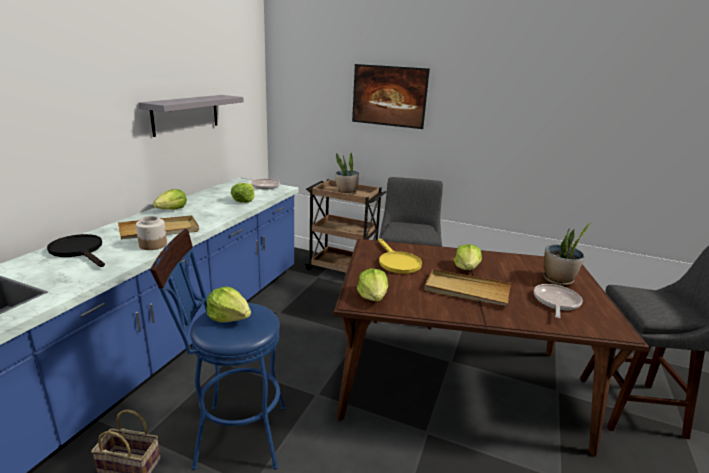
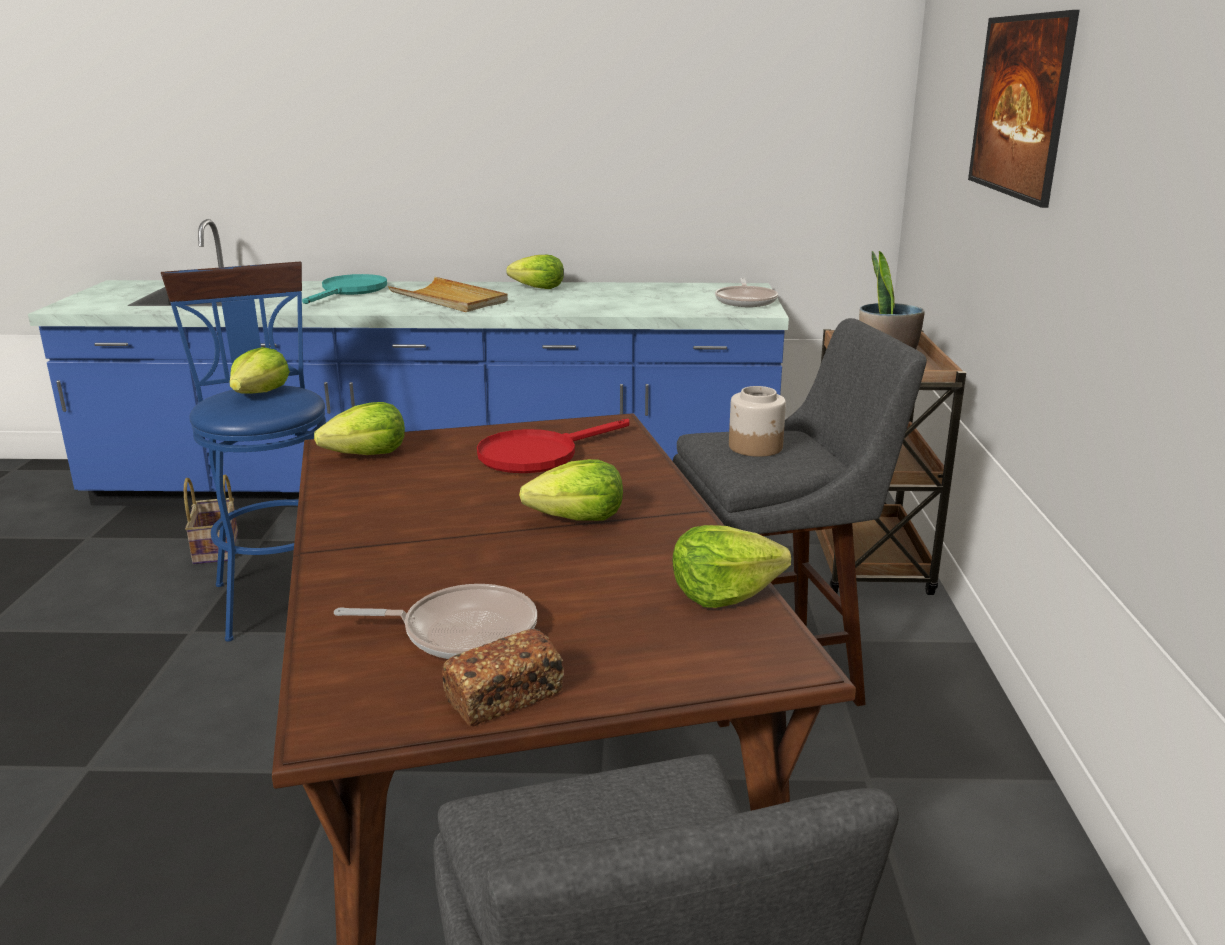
camera: 70 degrees right, 0 degrees up
black frying pan [47,234,105,267] -> turquoise frying pan [302,274,387,304]
jar [136,216,167,250] -> jar moved to [729,386,786,457]
grey shelf [138,95,244,137] -> none
lettuce [231,183,255,203] -> lettuce moved to [673,525,791,608]
yellow frying pan [379,238,422,274] -> red frying pan [477,419,630,473]
beige tray [424,269,511,306] -> none
potted plant [543,223,592,286] -> none
none -> bread [442,629,564,727]

